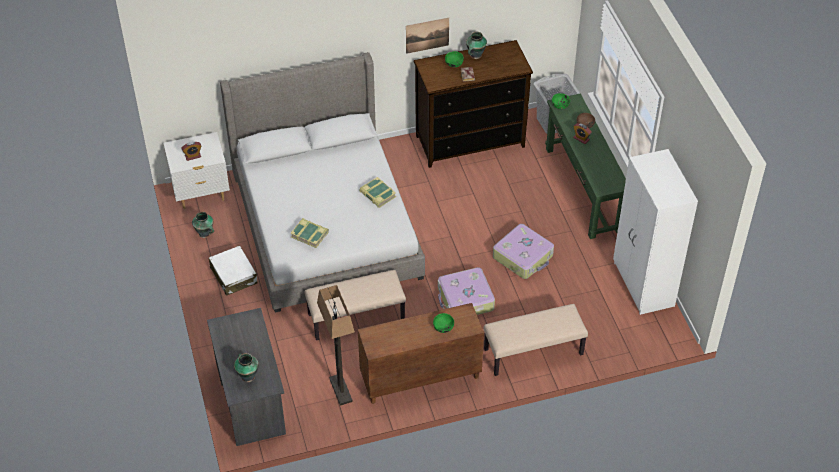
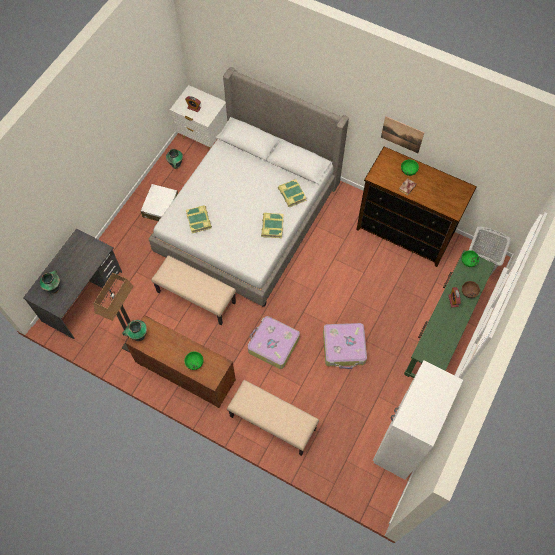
camera: 45 degrees right, 15 degrees up
vase [466,32,487,59] -> vase moved to [122,320,147,341]
none -> book [278,179,307,207]

